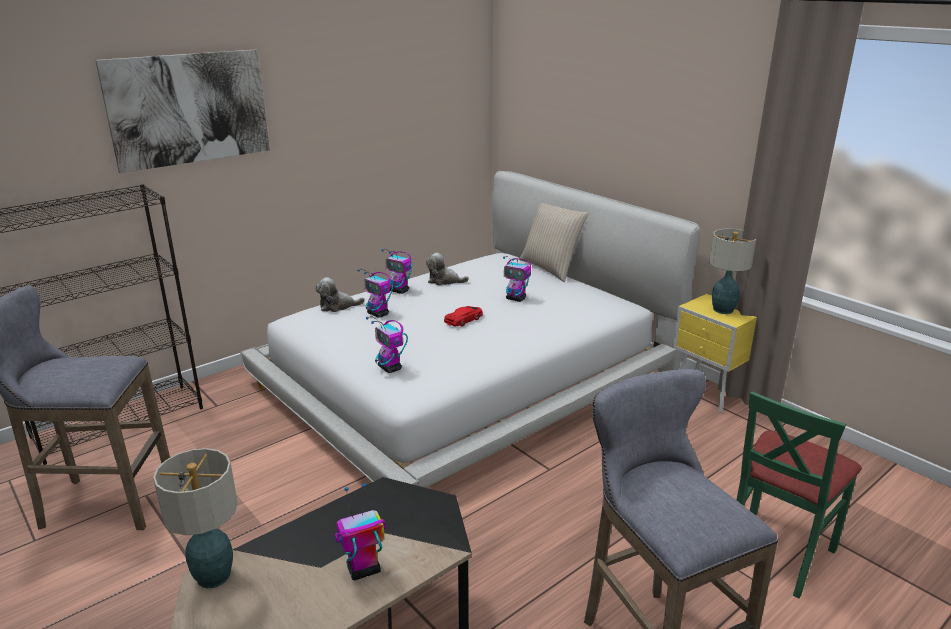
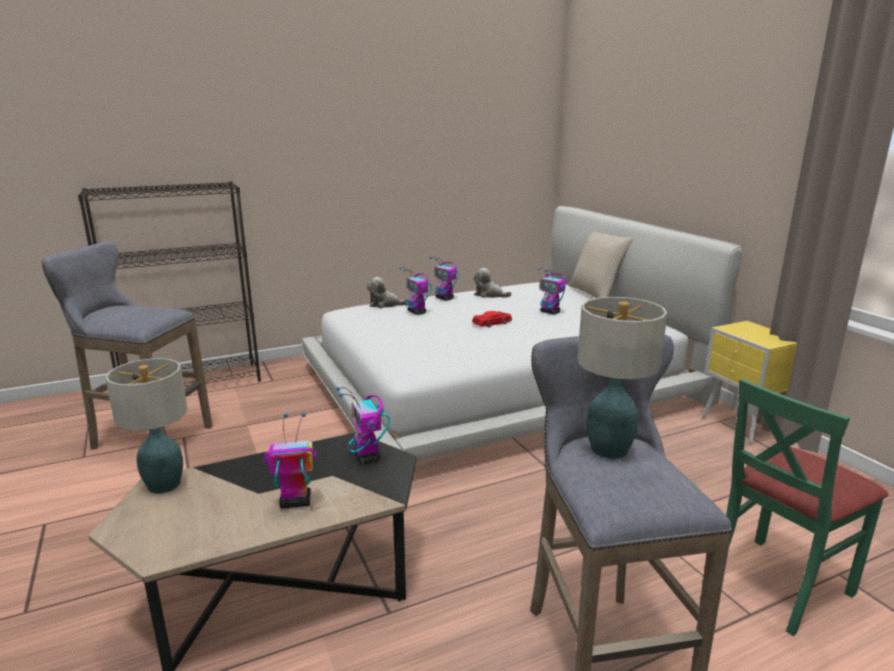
camera: 15 degrees right, 5 degrees down
picture [95,50,270,173] -> none
toy robot [366,316,408,373] -> toy robot moved to [336,387,390,464]
table lamp [709,228,756,314] -> table lamp moved to [578,297,667,459]

